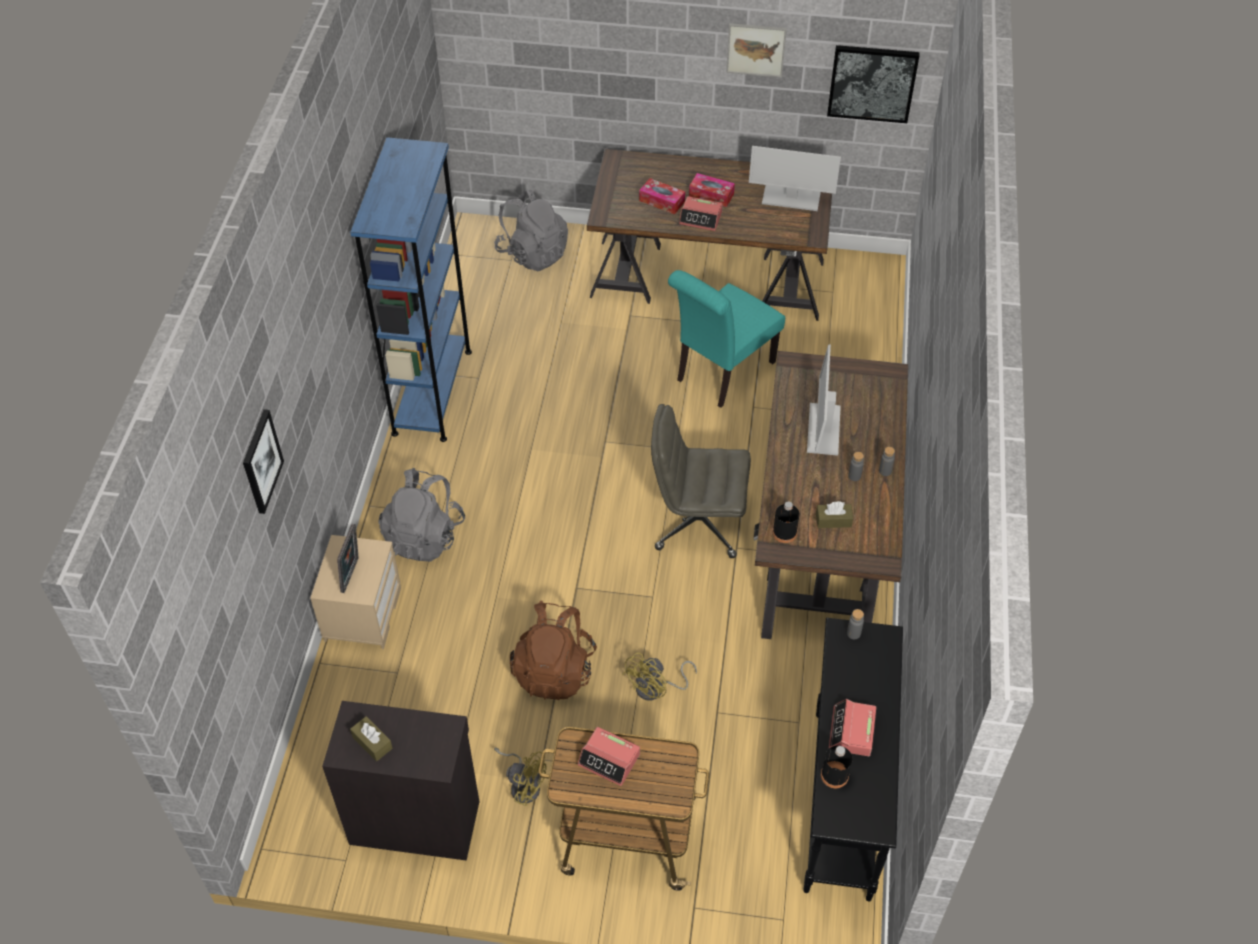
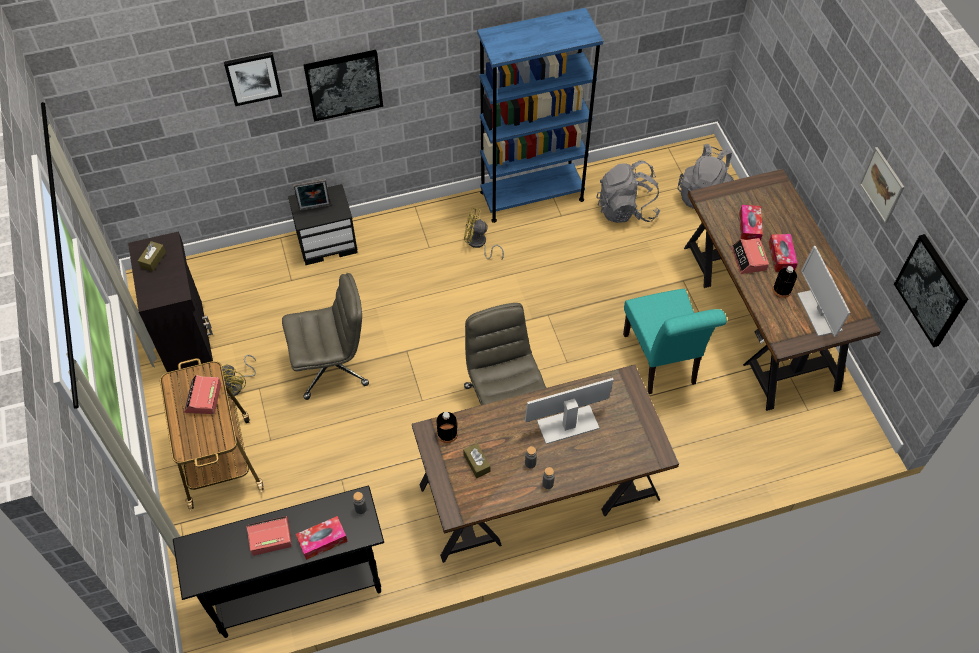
camera: 65 degrees right, 5 degrees up
beige nightstand [310,535,401,649] -> black nightstand [288,184,358,265]
grey backpack [379,468,465,562] -> grey backpack moved to [596,160,660,223]
brown backpack [510,601,597,700] -> grey office chair [282,273,369,400]
yellow fan [622,652,697,700] -> yellow fan moved to [464,208,504,259]
turquoise chair [668,270,785,408] -> turquoise chair turned 120 degrees counterclockwise [623,289,727,394]
black bottle [821,746,853,788] -> black bottle moved to [773,266,797,298]
none -> tissue box [296,516,348,560]
none -> picture [303,50,383,121]

